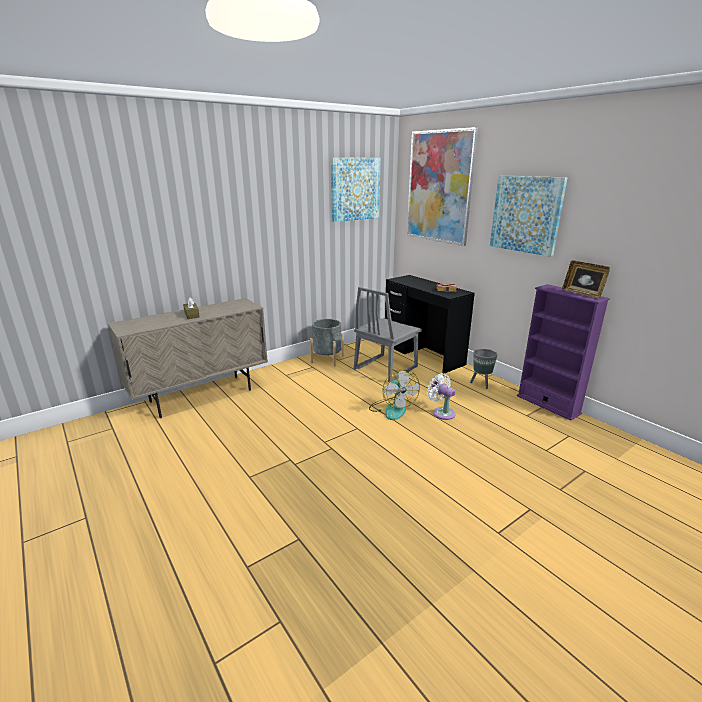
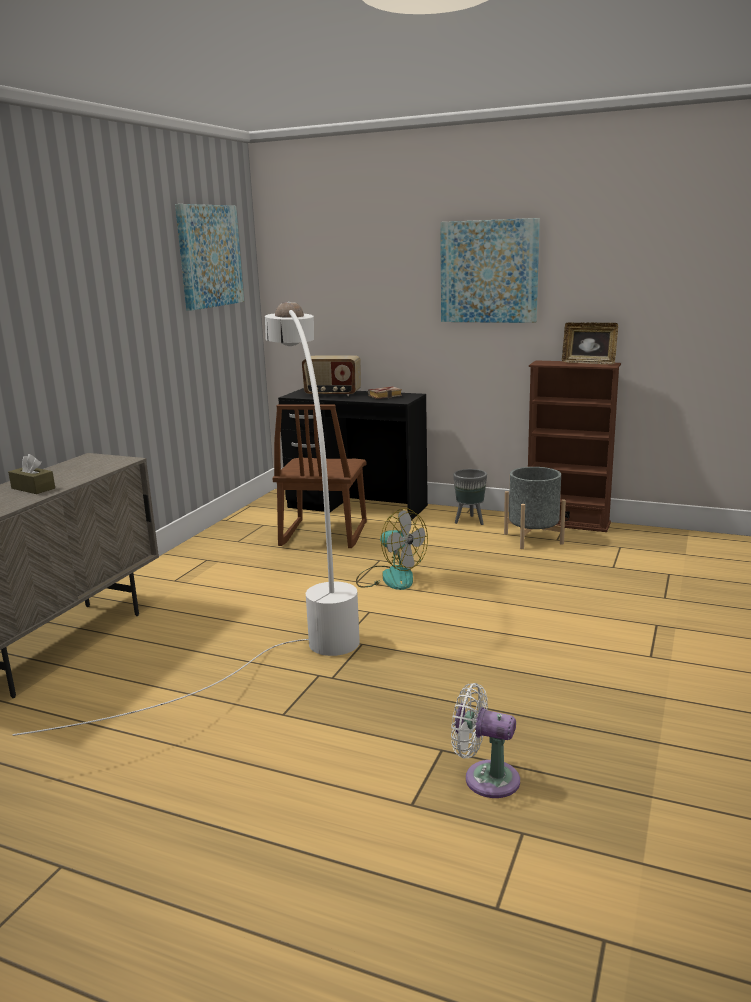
camera: 30 degrees left, 5 degrees down
grey planter [310,319,344,367] -> grey planter moved to [504,467,566,549]
grey chair [354,287,422,382] -> brown chair [272,405,367,548]
picture [407,127,478,246] -> none
white fan [427,373,456,420] -> white fan moved to [451,683,520,798]
purple bookcase [517,284,610,421] -> brown bookcase [528,360,621,532]
none -> white floor lamp [12,302,360,736]
none -> radio [302,355,361,396]

